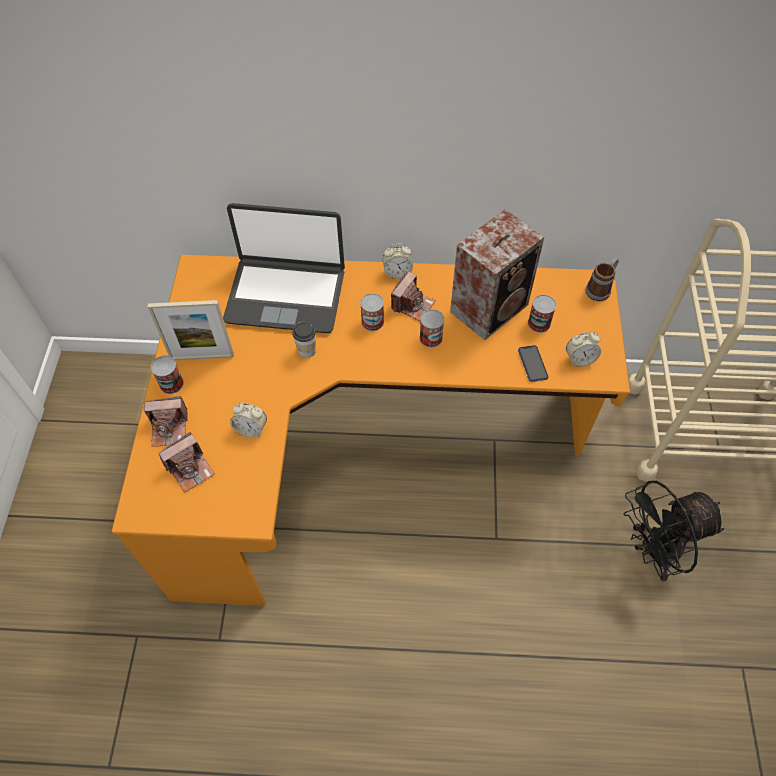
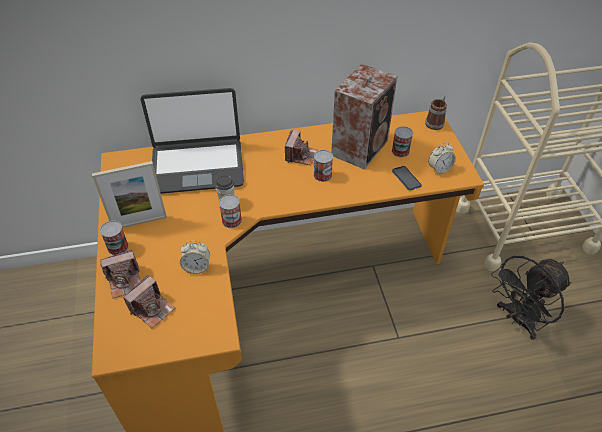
camera: 15 degrees left, 10 degrees down
can [360,293,384,331] -> can moved to [219,194,242,228]
alarm clock [383,244,413,279] -> none

